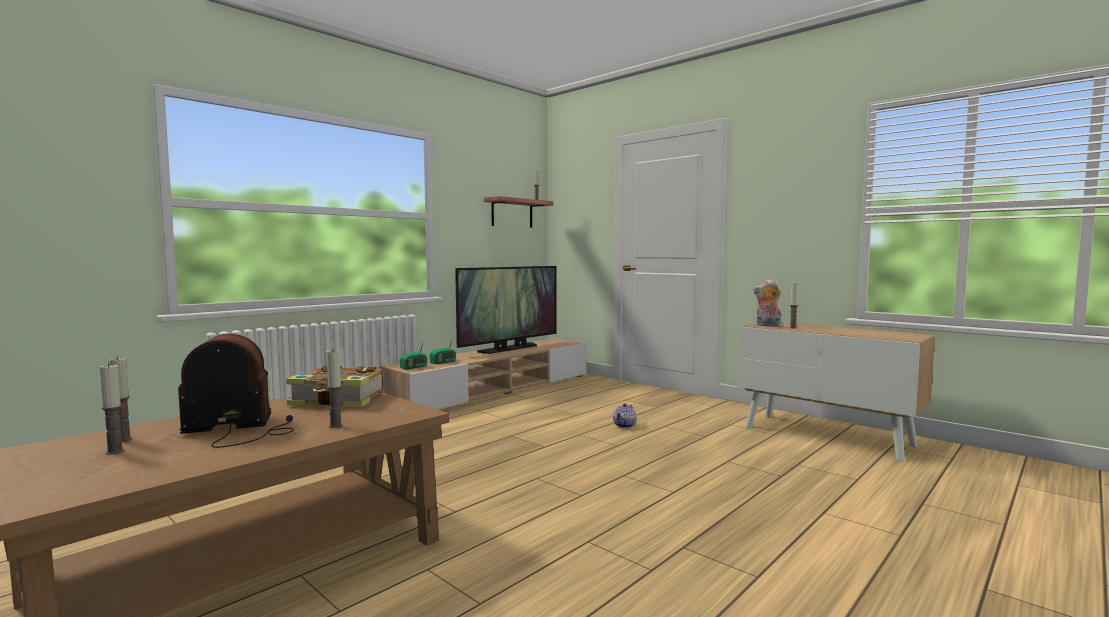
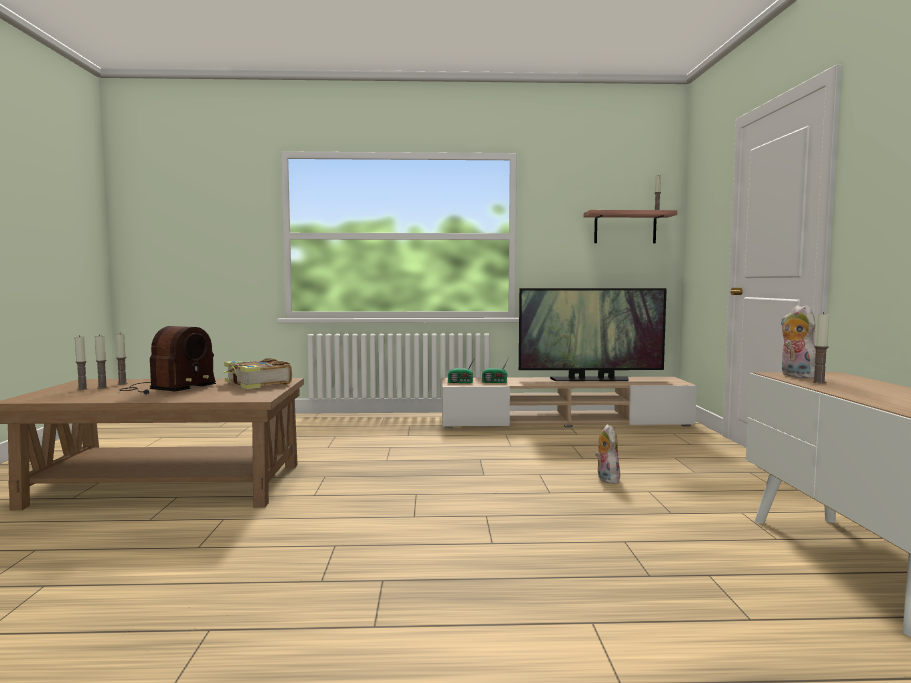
camera: 45 degrees right, 0 degrees up
radio [178,334,294,448] -> radio turned 90 degrees clockwise [119,326,216,394]
candle [326,349,343,428] -> candle moved to [75,335,88,390]
teapot [613,403,637,428] -> plush toy [595,424,620,484]

